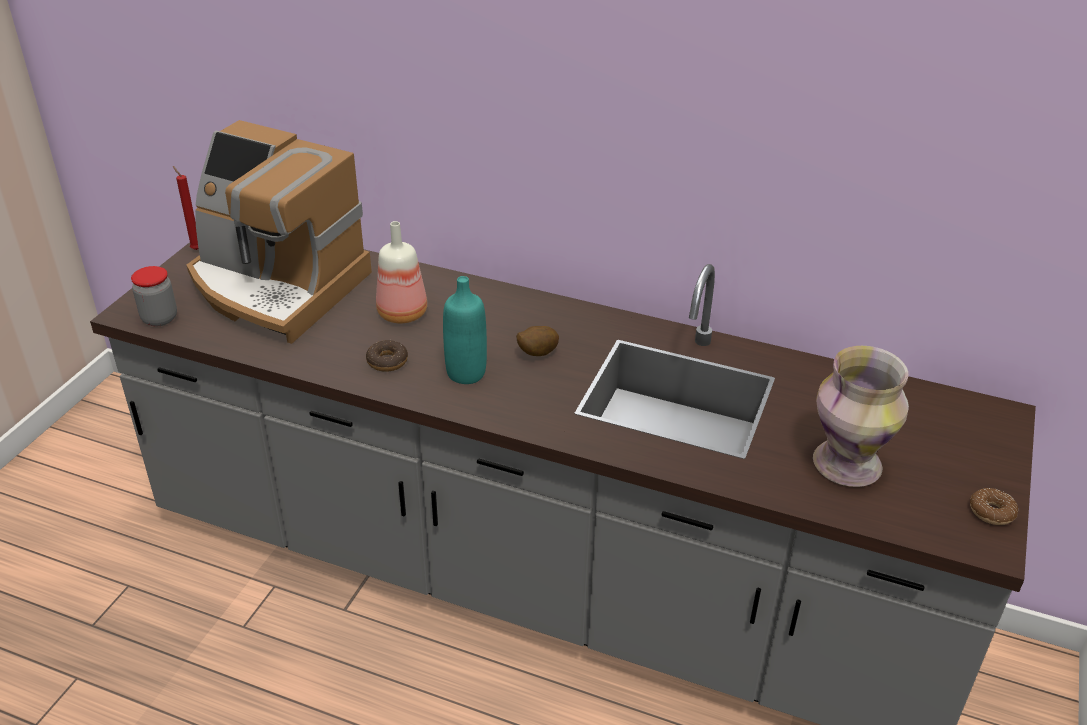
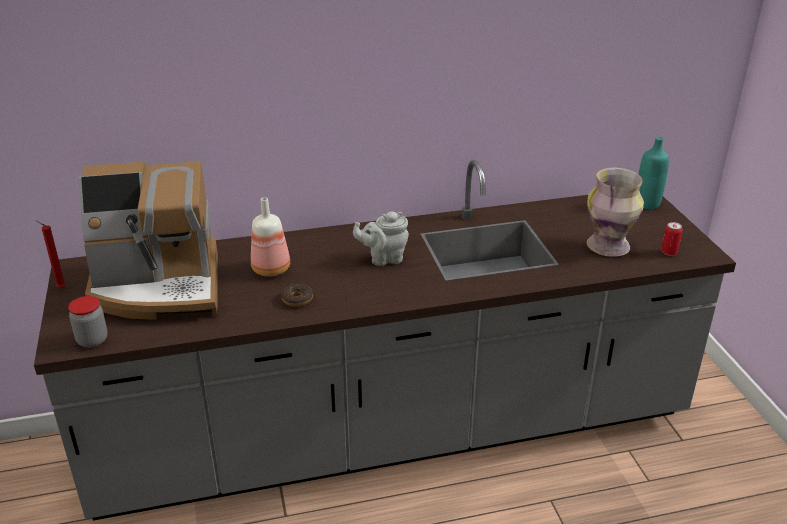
camera: 35 degrees left, 5 degrees down
turquoise bottle [443,276,487,384] -> turquoise bottle moved to [639,137,669,209]
potato [516,326,559,356] -> grey teapot [353,211,409,266]
donut [970,488,1018,525] -> none
none -> can [661,222,683,256]

